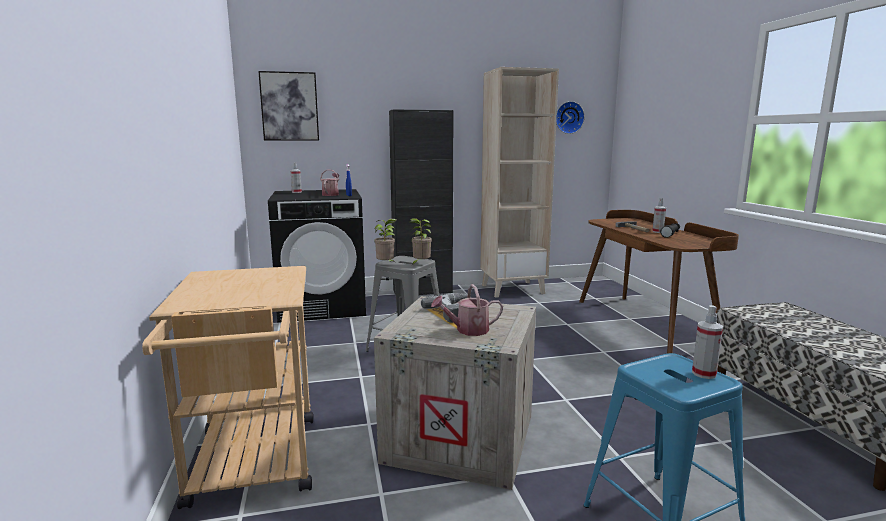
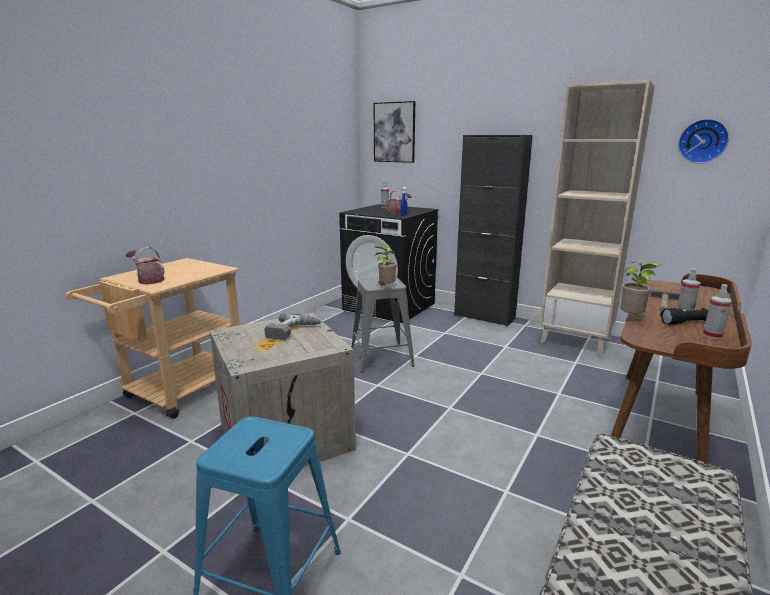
camera: 45 degrees right, 5 degrees up
potted plant [375,219,396,262] -> potted plant moved to [620,262,660,318]
watering can [431,284,503,336] -> watering can moved to [126,247,165,284]
spray bottle [692,305,723,379] -> spray bottle moved to [703,284,732,339]

